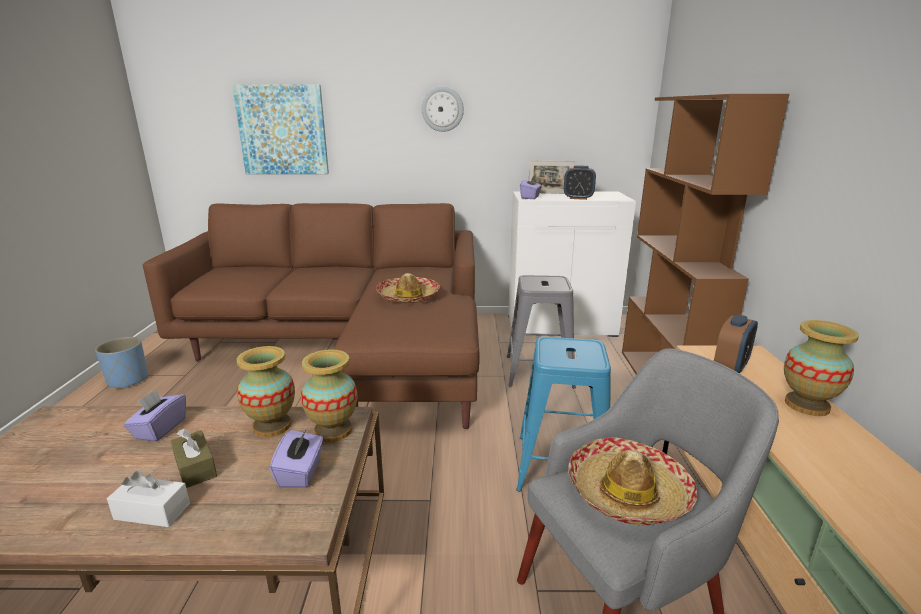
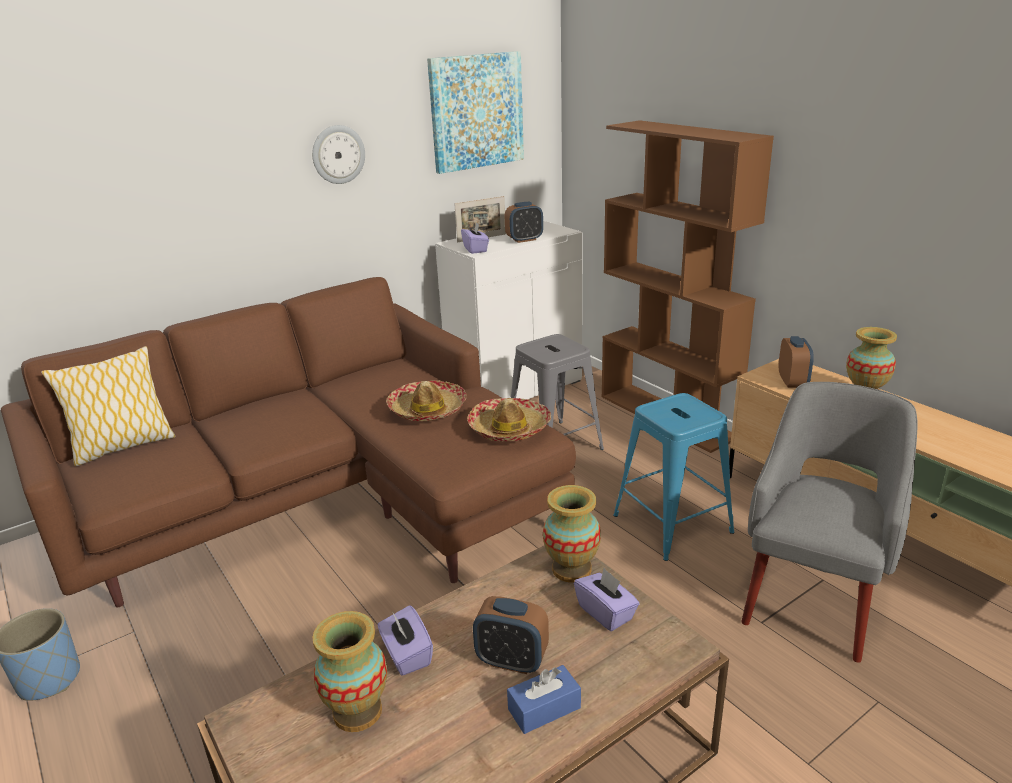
camera: 35 degrees left, 5 degrees up
white tissue box [107,470,190,527] -> blue tissue box [507,665,581,734]
brown tissue box [171,429,217,488] -> alarm clock [473,596,549,674]
picture [232,85,329,174] -> picture moved to [427,51,524,174]
vase [236,346,295,437] -> vase moved to [313,611,387,732]
hat [568,437,698,525] -> hat moved to [467,398,551,442]
none -> pillow [41,346,176,466]

